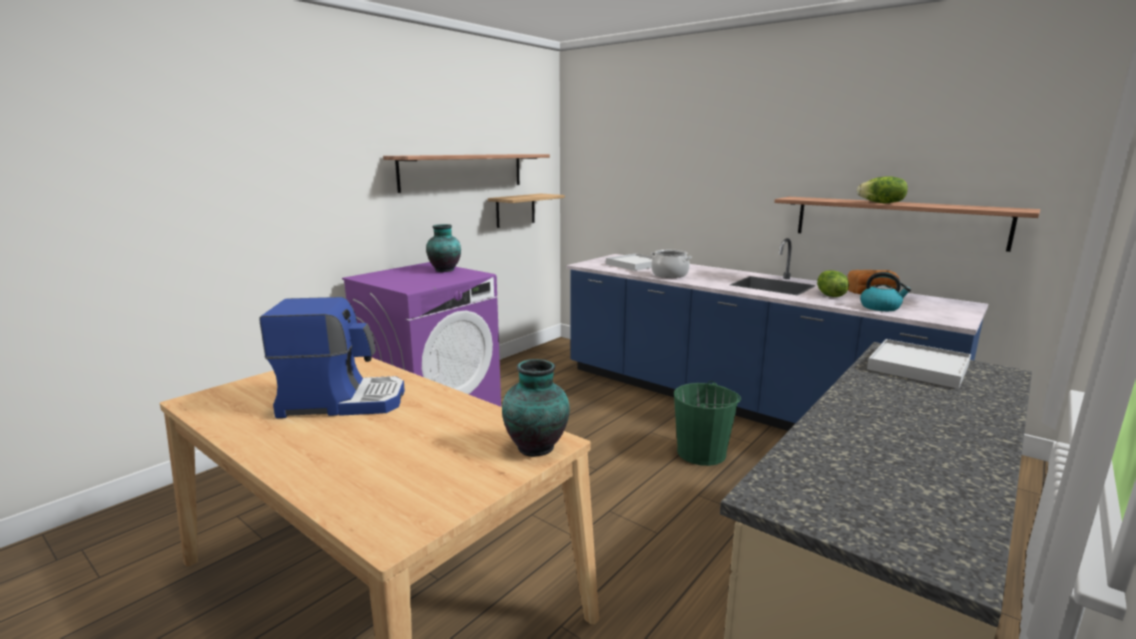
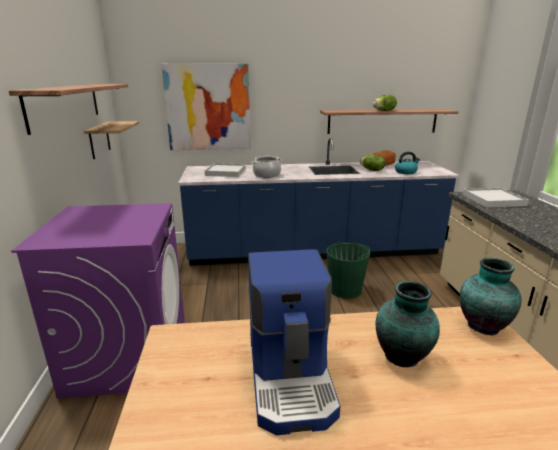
camera: 45 degrees left, 5 degrees up
coffee machine [259,297,405,418] -> coffee machine turned 135 degrees clockwise [248,249,340,435]
vase [426,224,461,272] -> vase moved to [376,281,440,367]
none -> picture [161,63,251,150]

